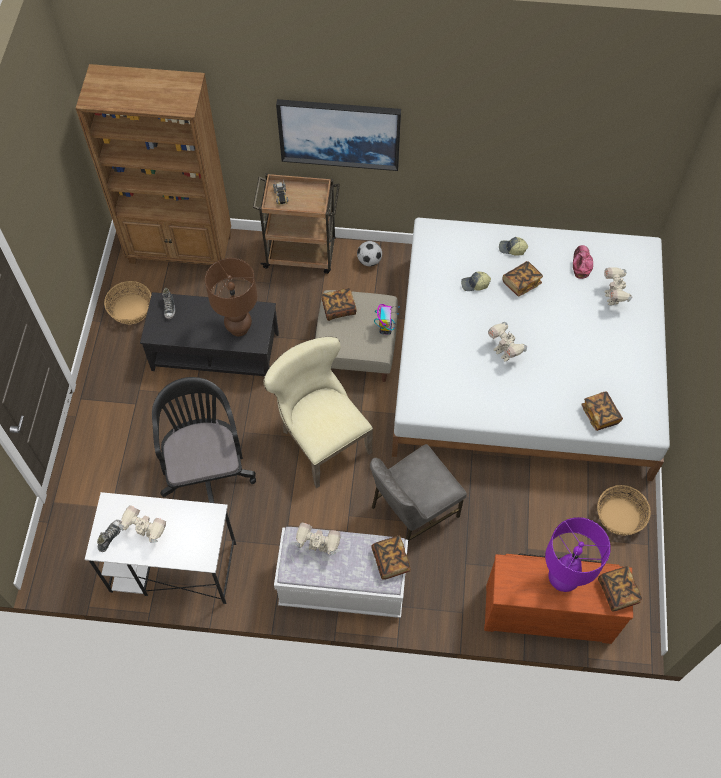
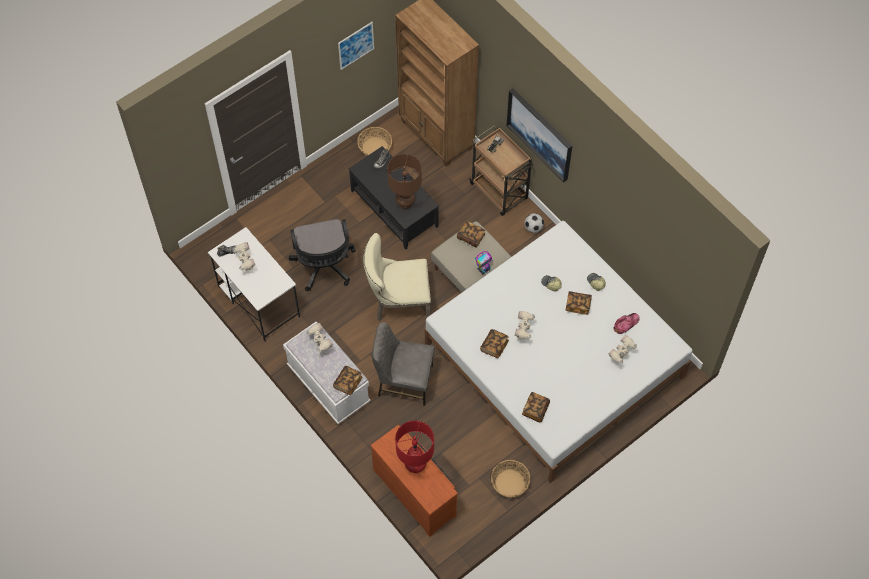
camera: 45 degrees right, 0 degrees up
black office chair [152,377,256,503] -> black office chair turned 135 degrees clockwise [289,219,355,291]
beige chair [263,337,373,488] -> beige chair turned 105 degrees counterclockwise [363,233,431,321]
purple table lamp [545,517,611,592] -> red table lamp [395,420,434,473]
book [598,566,642,612] -> book moved to [480,329,509,358]
none -> picture [338,22,374,70]

